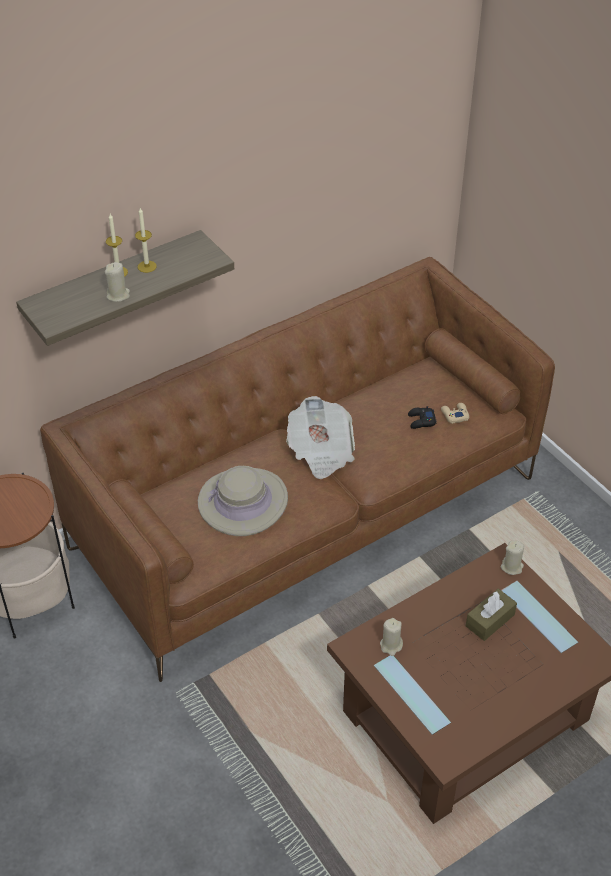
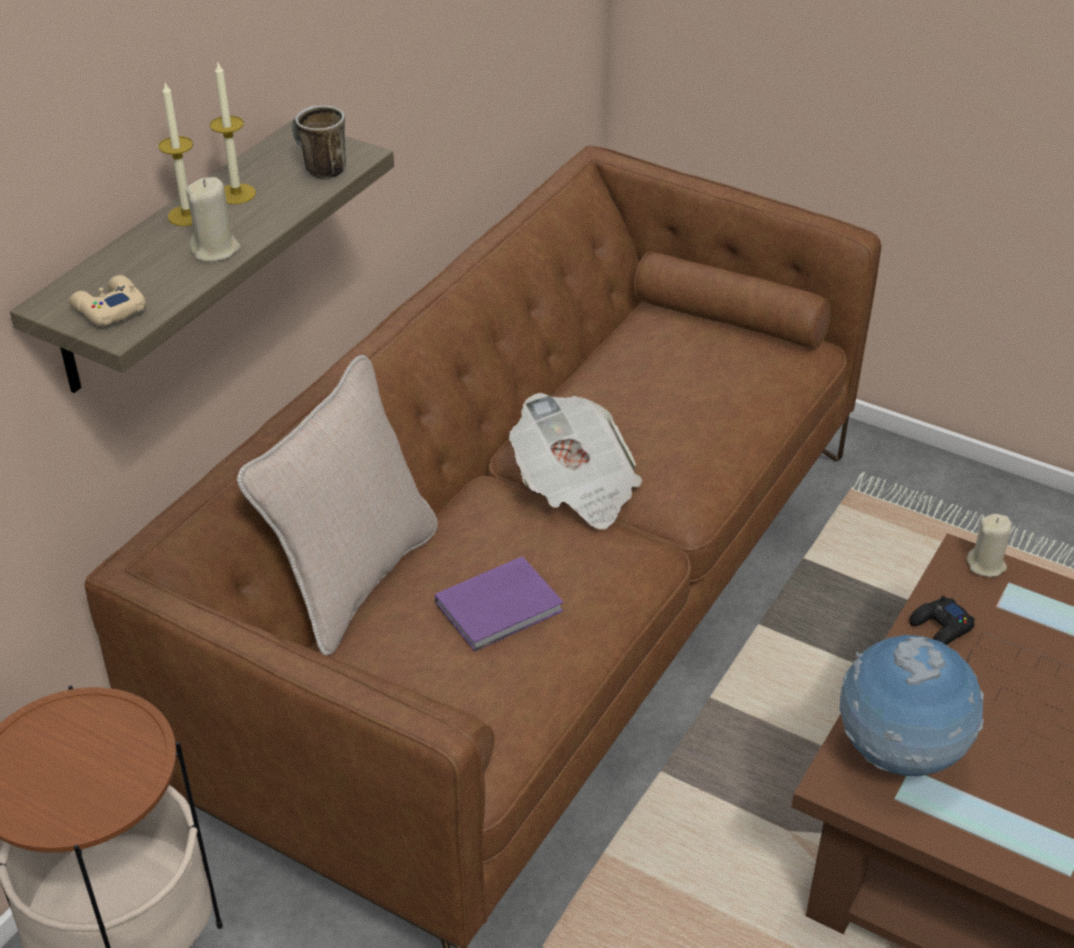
camera: 25 degrees left, 5 degrees down
beige hat [198,466,288,536] -> purple book [435,556,564,652]
beige candle [380,618,403,656] -> globe [840,635,984,776]
black game controller [408,406,436,429] -> black game controller moved to [909,596,975,645]
beige game controller [441,403,469,424] -> beige game controller moved to [69,275,146,326]
brown tissue box [466,589,517,641] -> none
none -> beige pillow [237,355,438,655]
none -> mug [292,105,346,179]

